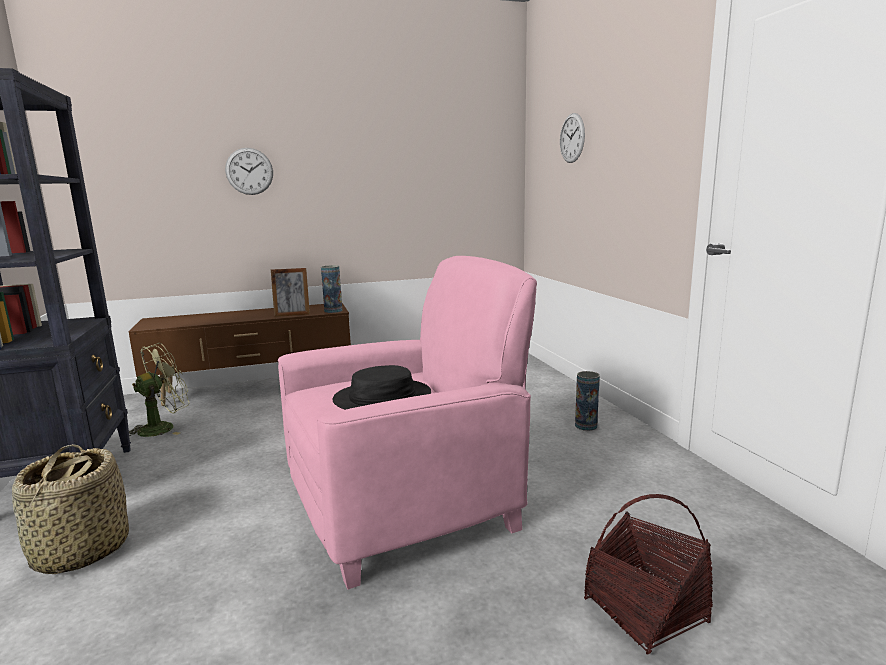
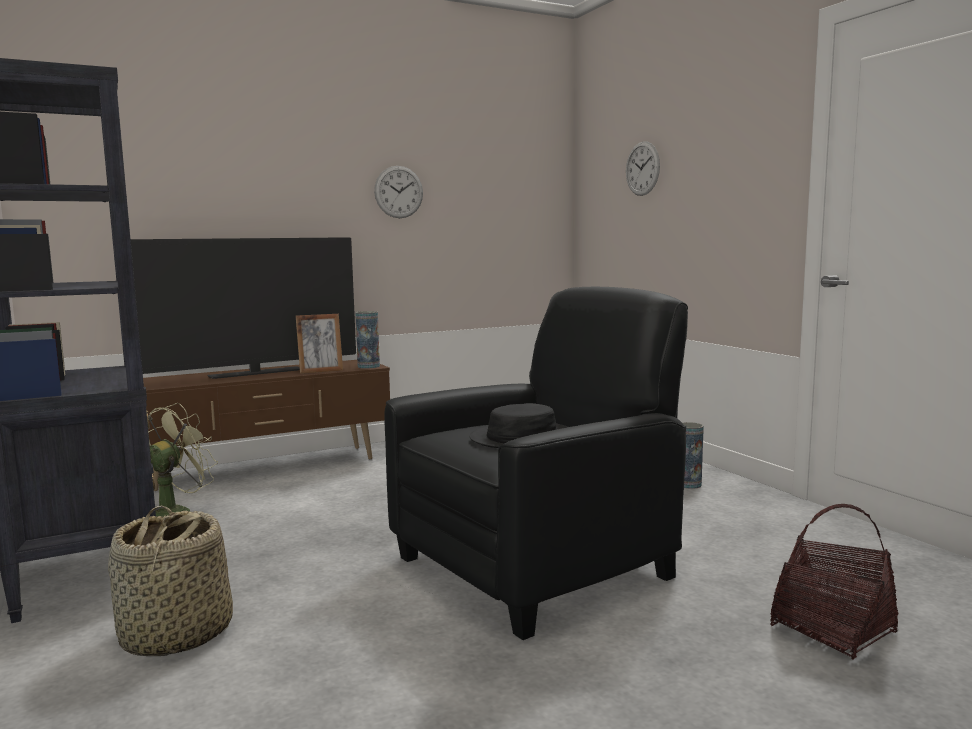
camera: 10 degrees left, 5 degrees down
wall clock [225,148,273,195] -> wall clock moved to [374,166,423,218]
pink armchair [278,256,537,589] -> black armchair [384,287,688,640]
none -> television [131,237,356,379]

